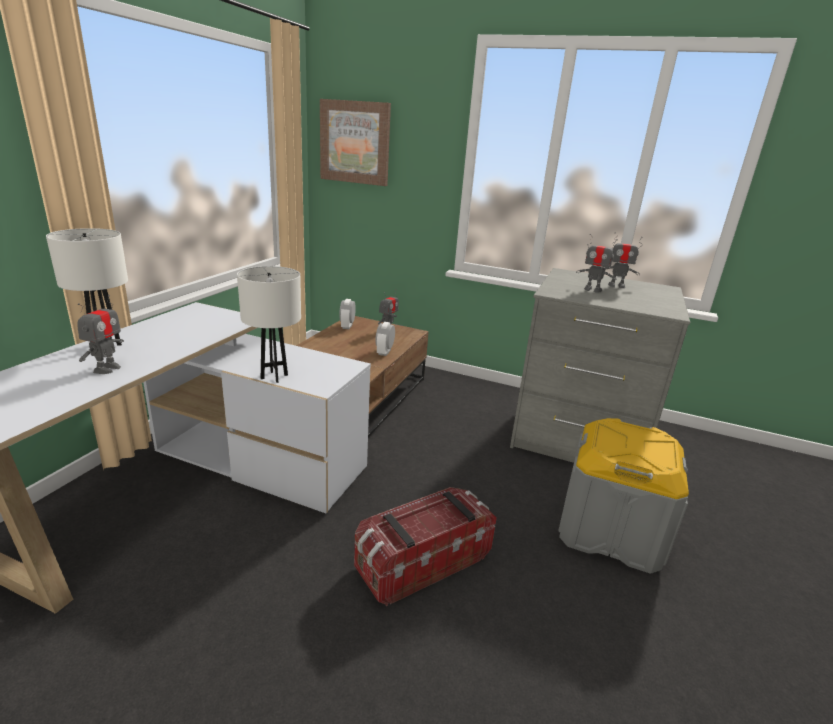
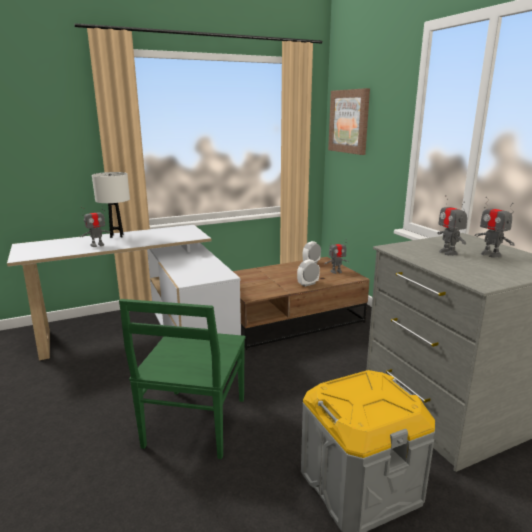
camera: 45 degrees right, 5 degrees down
white table lamp [237,266,301,383] -> none
storage box [354,487,497,606] -> green chair [119,299,246,459]

